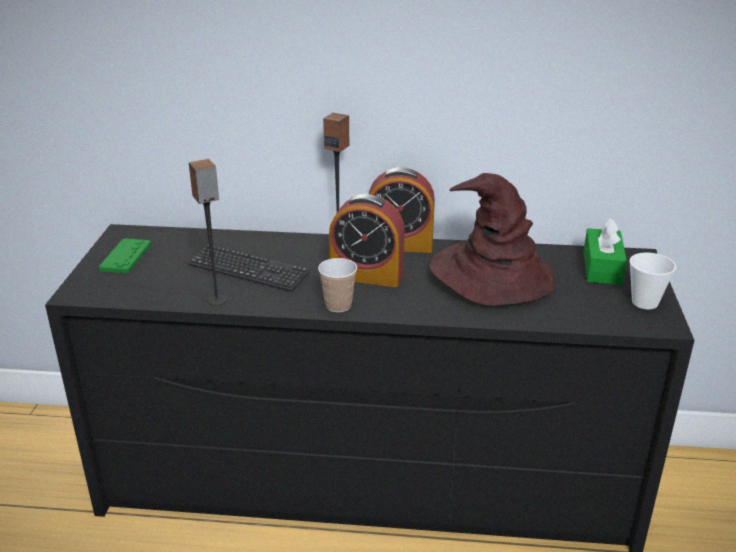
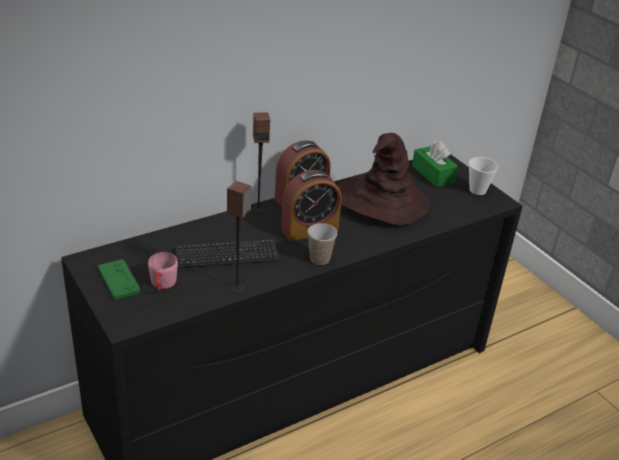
camera: 40 degrees left, 5 degrees up
none -> pink mug [148,252,178,291]

